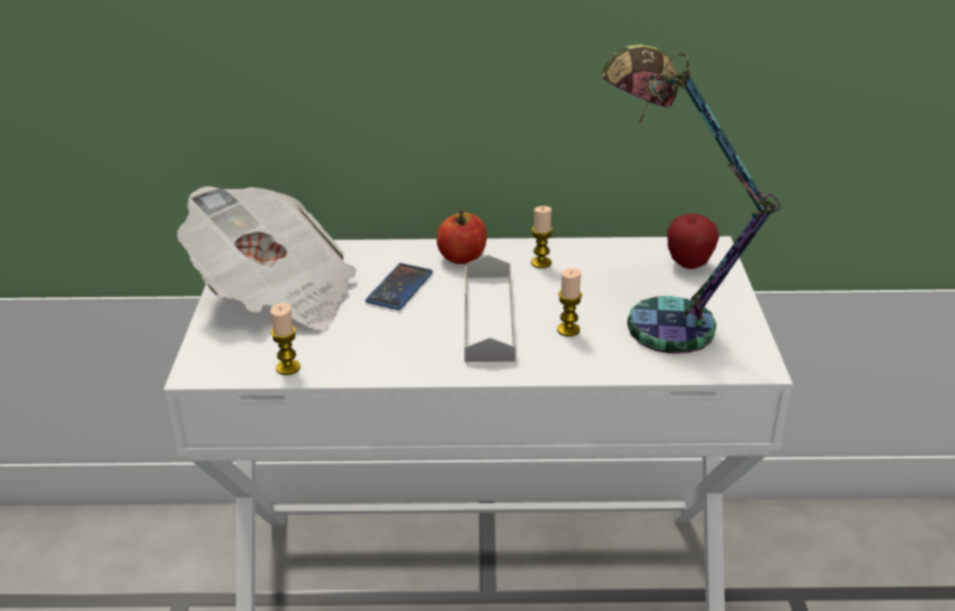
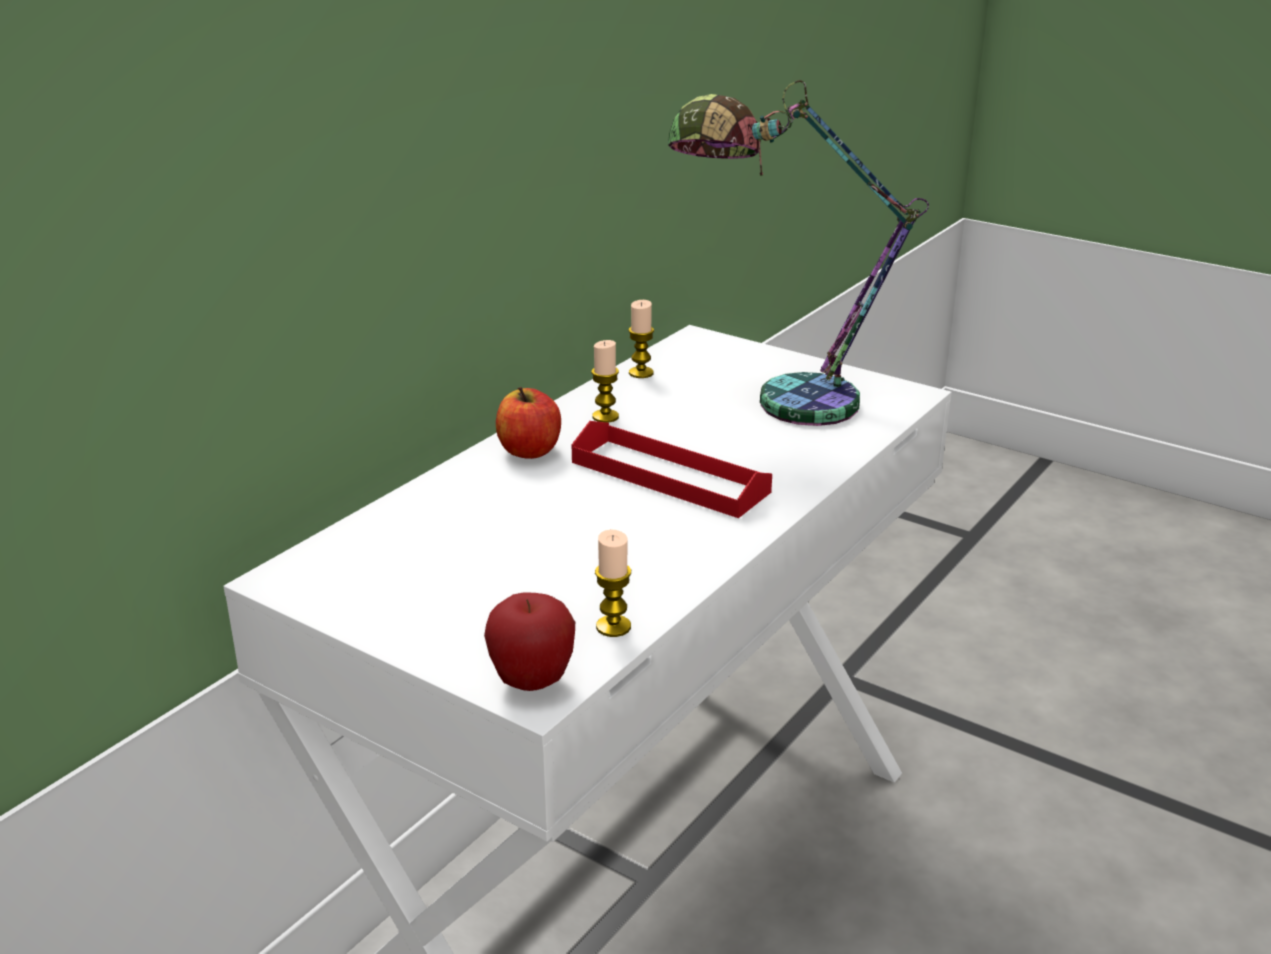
camera: 55 degrees left, 5 degrees down
newspaper [177,186,356,329] -> none
phone [365,263,433,310] -> none
grey tray [464,255,516,362] -> red tray [571,421,772,518]
candle [557,268,582,337] -> candle moved to [628,300,654,378]
apple [667,214,719,269] -> apple moved to [484,592,575,691]

